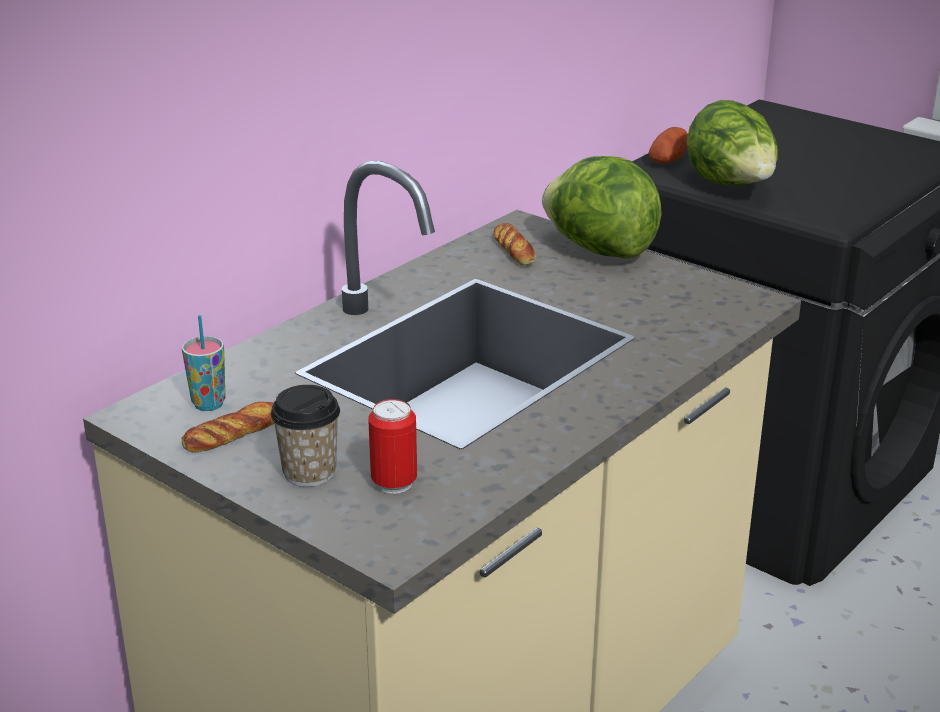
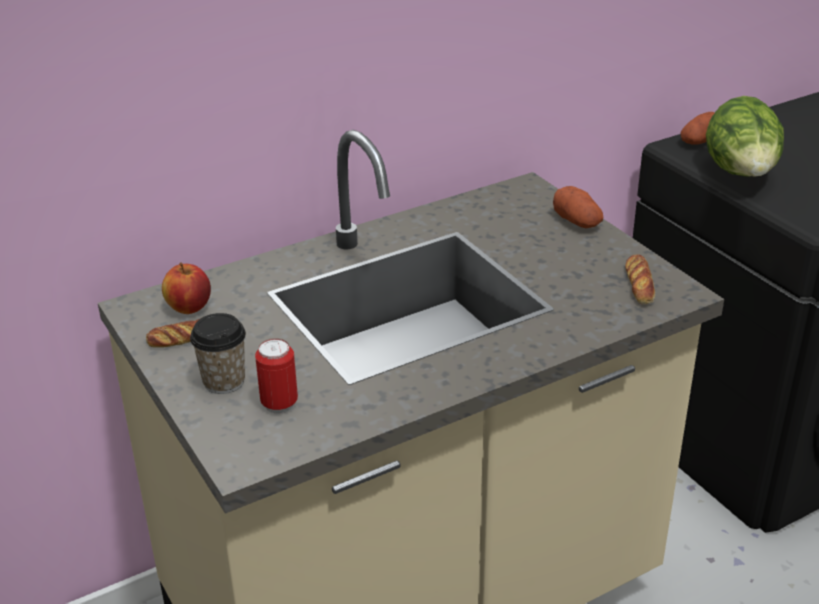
camera: 20 degrees right, 5 degrees up
cup [182,315,225,411] -> apple [162,262,211,314]
bread [494,223,536,266] -> bread moved to [625,254,655,304]
lettuce [542,156,662,259] -> potato [553,186,603,228]

